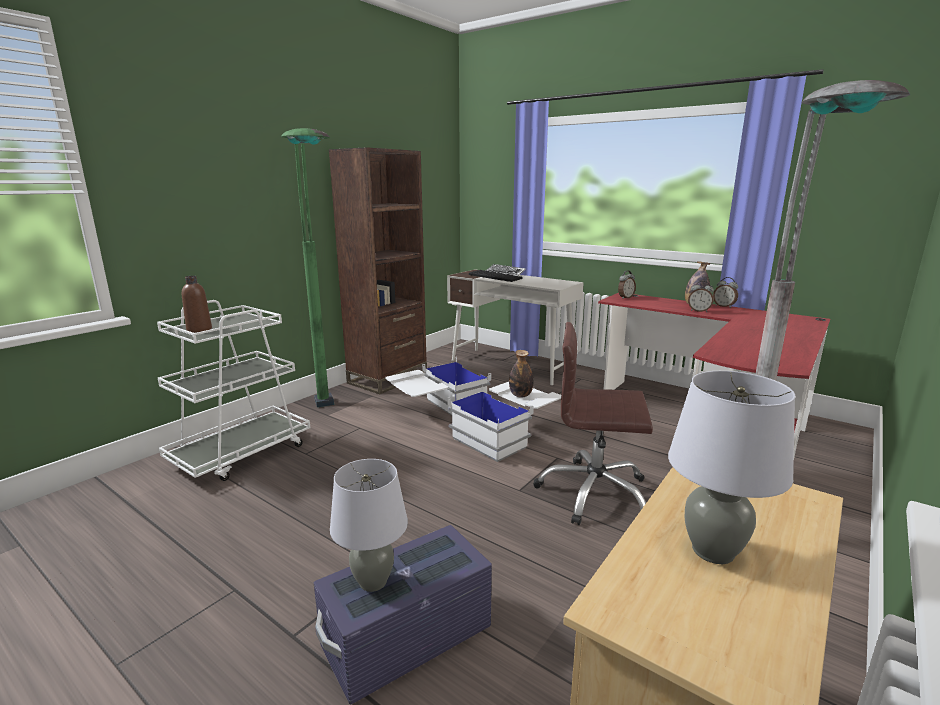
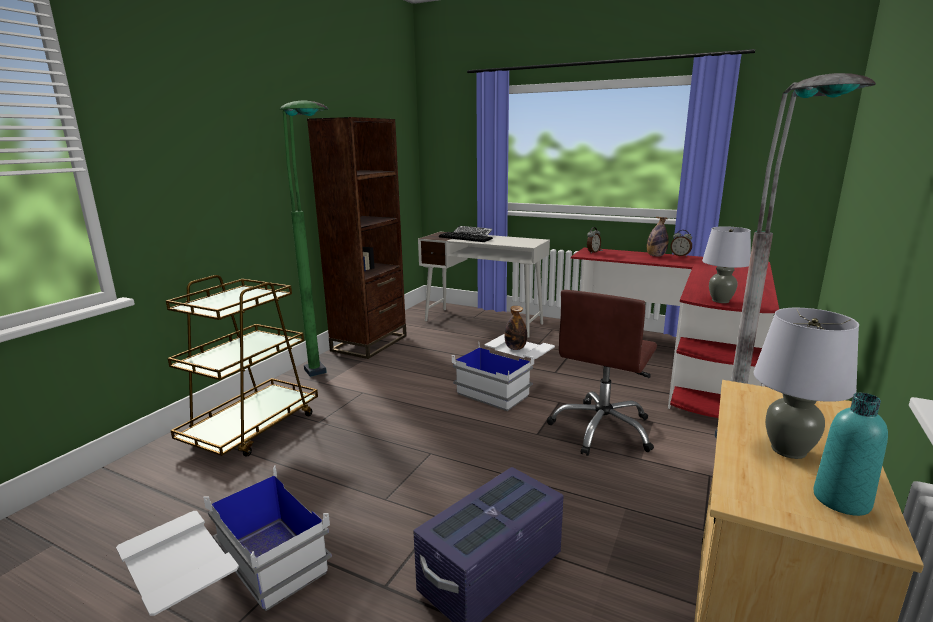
camera: 10 degrees left, 0 degrees up
white cart [157,300,310,481] -> brown cart [166,275,318,457]
brown bottle [182,276,212,333] -> none
grey table lamp [330,459,408,592] -> grey table lamp moved to [702,226,751,303]
white storage box [385,357,491,415] -> white storage box moved to [116,465,332,616]
brown office chair [533,322,653,525] -> brown office chair turned 60 degrees counterclockwise [547,290,657,456]
alarm clock [688,281,714,312] -> none
none -> turquoise bottle [813,393,888,516]

